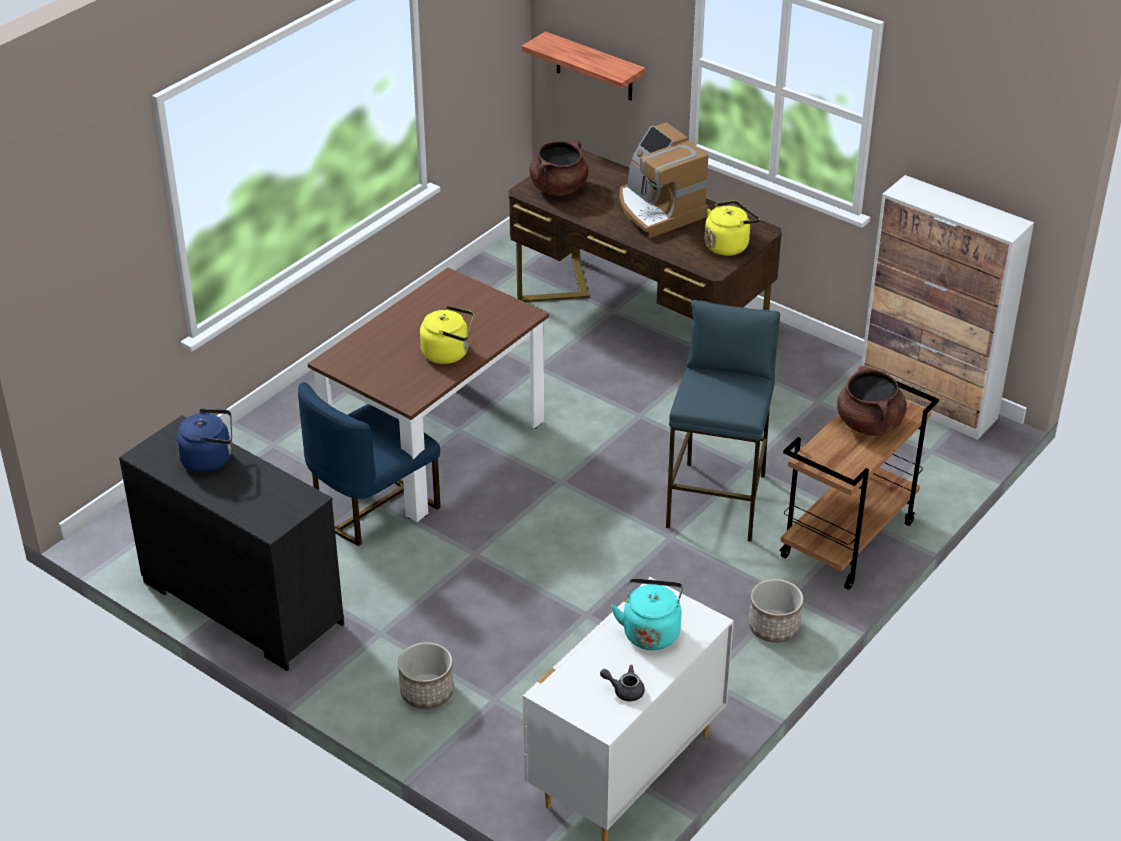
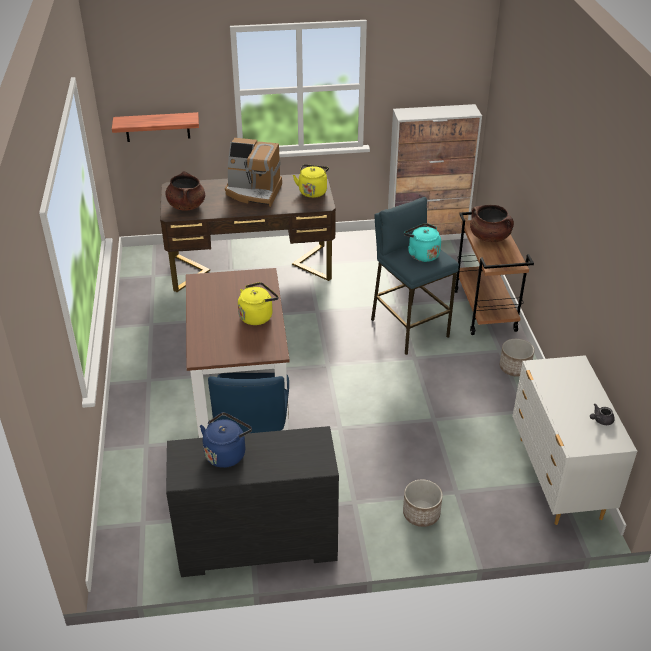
camera: 45 degrees left, 0 degrees up
turquoise kettle [611,578,683,650] -> turquoise kettle moved to [404,223,441,262]

